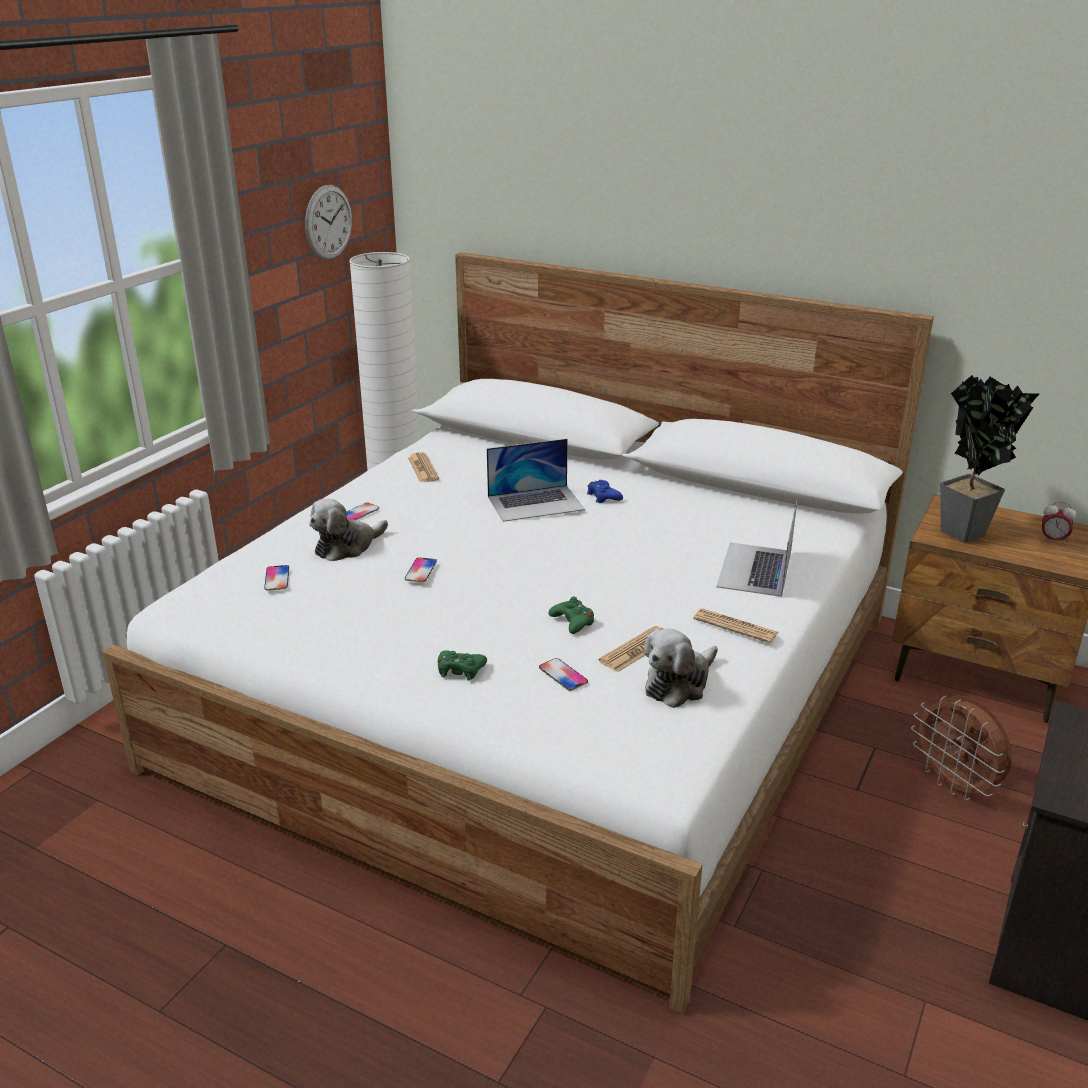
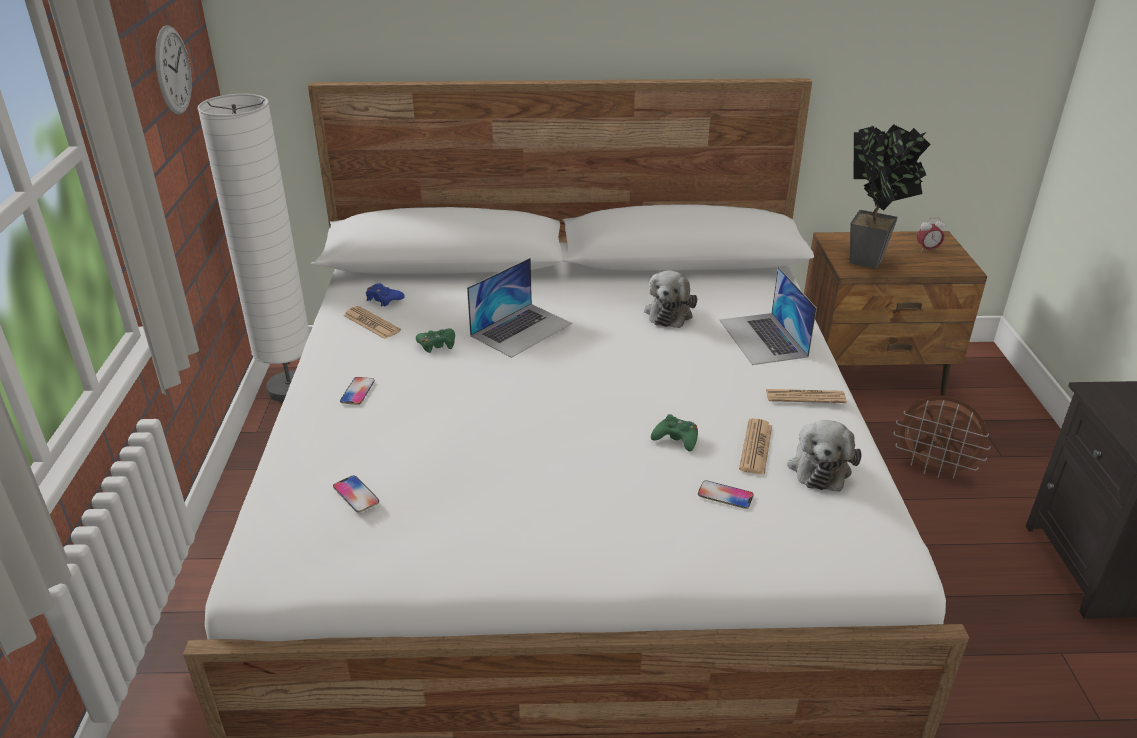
camera: 30 degrees left, 5 degrees up
plush toy [309,498,388,561] -> plush toy moved to [644,270,697,328]
phone [405,558,437,582] -> none
green game controller [438,650,487,681] -> green game controller moved to [416,329,455,353]
blue game controller [587,480,623,503] -> blue game controller moved to [366,283,405,306]

